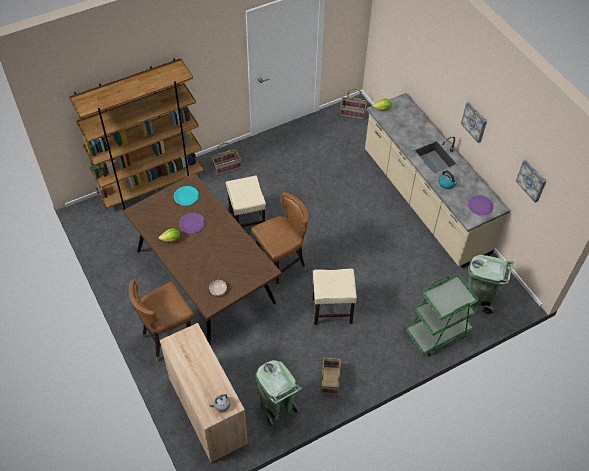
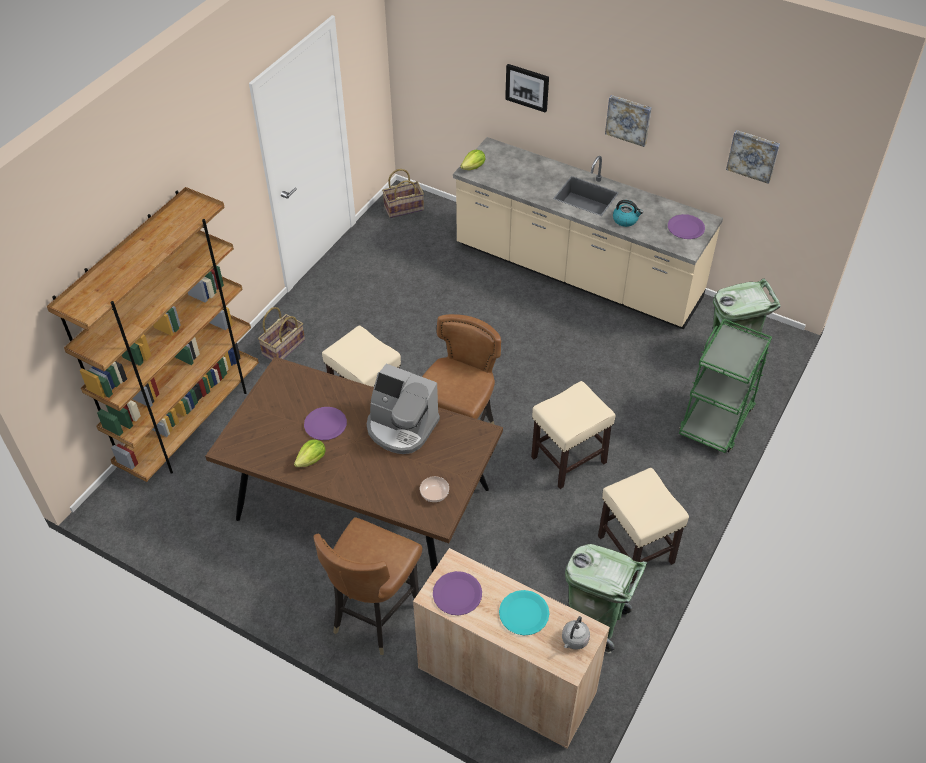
camera: 30 degrees left, 5 degrees down
turquoise plate [174,186,199,206] -> turquoise plate moved to [499,590,549,635]
basket [321,358,341,395] -> beige stool [598,468,689,584]
none -> coffee machine [367,364,440,454]
none -> purple plate [433,571,482,615]
none -> picture [505,64,549,113]

